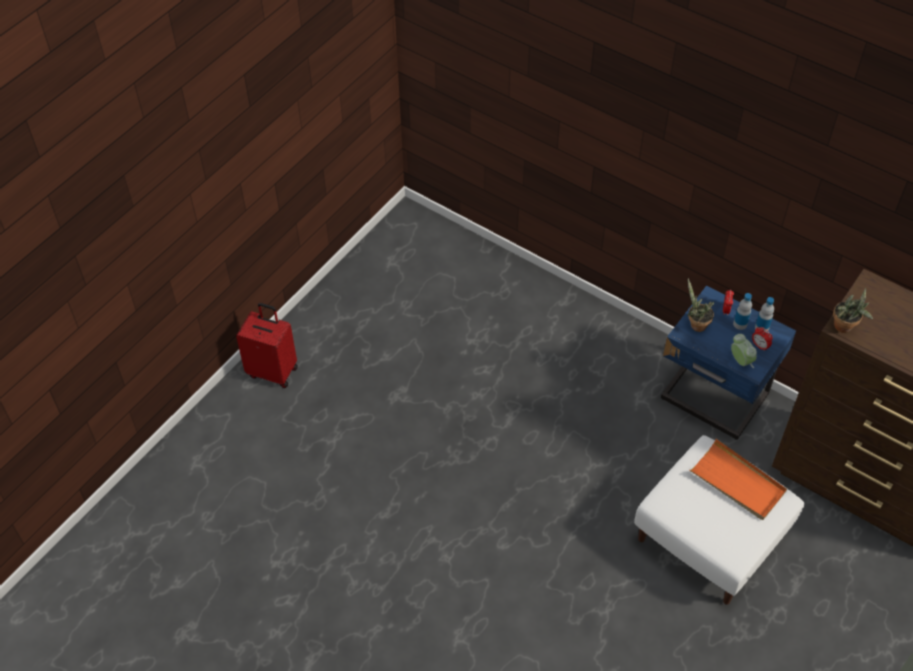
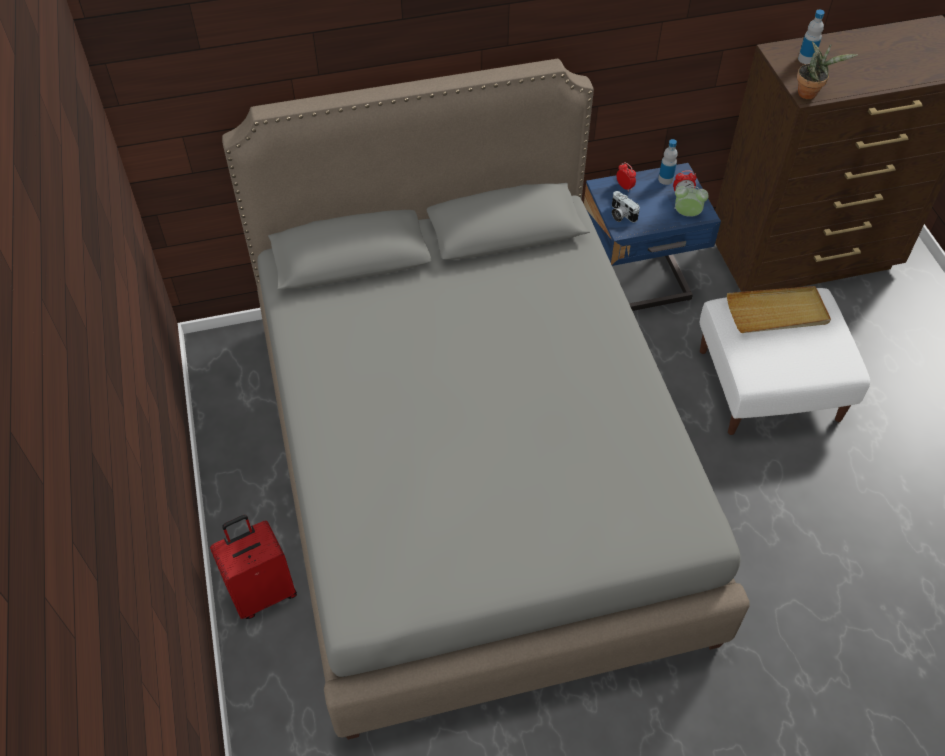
camera: 50 degrees left, 0 degrees up
potted plant [687,279,714,332] -> camera [612,191,640,223]
orange tray [689,439,787,520] -> beige tray [727,286,831,333]
bottle [733,293,752,330] -> bottle moved to [798,10,825,64]
none -> grey bed [222,59,750,740]

